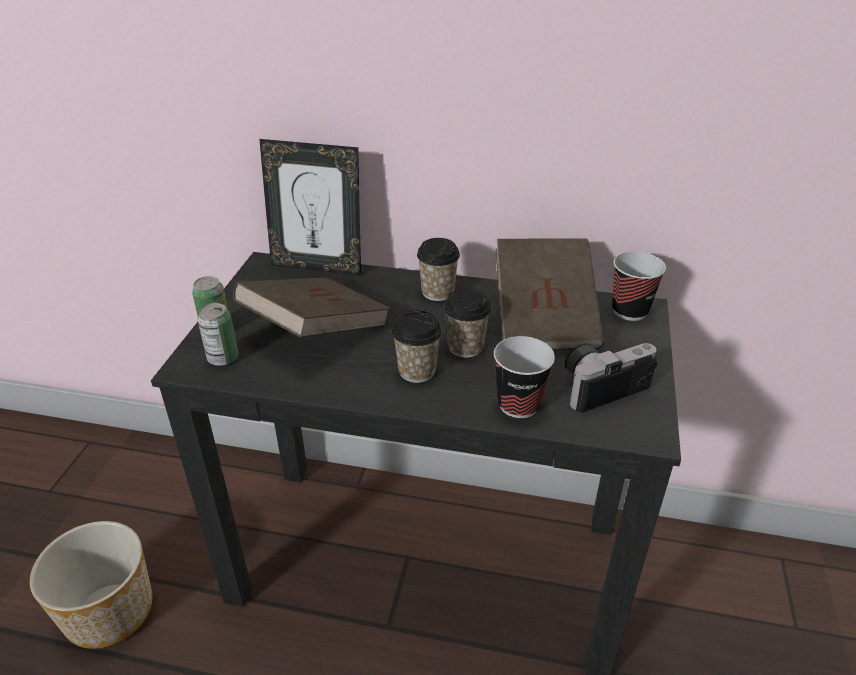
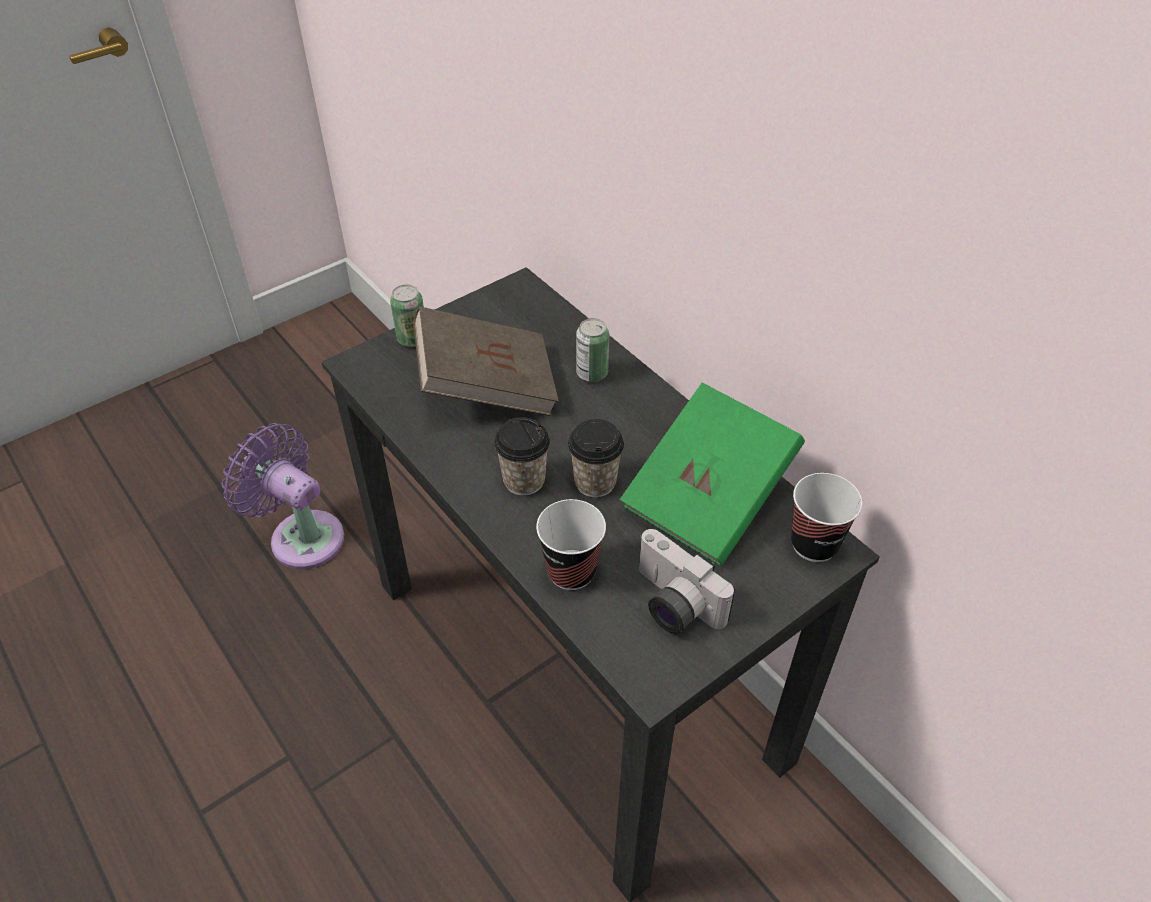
camera: 40 degrees right, 10 degrees up
planter [30,521,152,649] -> purple fan [222,423,344,569]
can [197,303,238,366] -> can moved to [576,318,609,382]
picture frame [259,139,361,276] -> none
cup [417,238,460,301] -> none
brown book [495,239,604,350] -> green book [620,382,805,566]
camera [565,343,658,413] -> camera turned 150 degrees counterclockwise [639,529,735,634]

